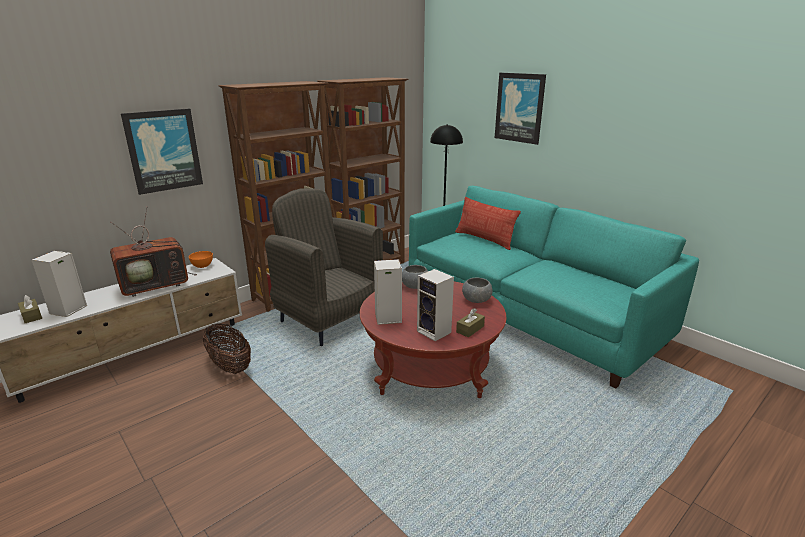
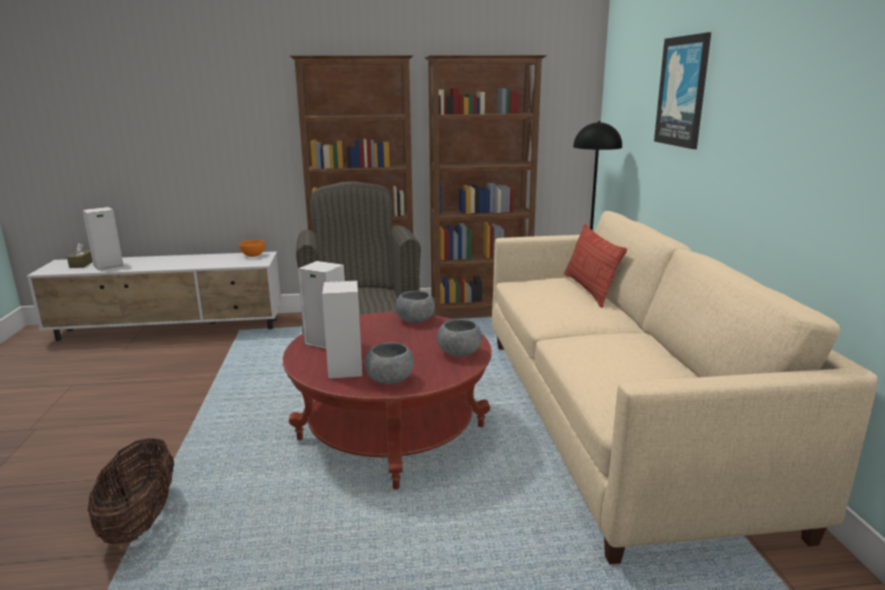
camera: 35 degrees right, 5 degrees down
television [110,206,197,297] -> none
picture [121,108,203,195] -> none
basket [203,323,251,374] -> basket moved to [87,438,174,544]
turquoise sofa [409,186,699,389] -> beige sofa [492,211,878,564]
brown tissue box [456,309,485,338] -> grey bowl [364,342,414,384]

